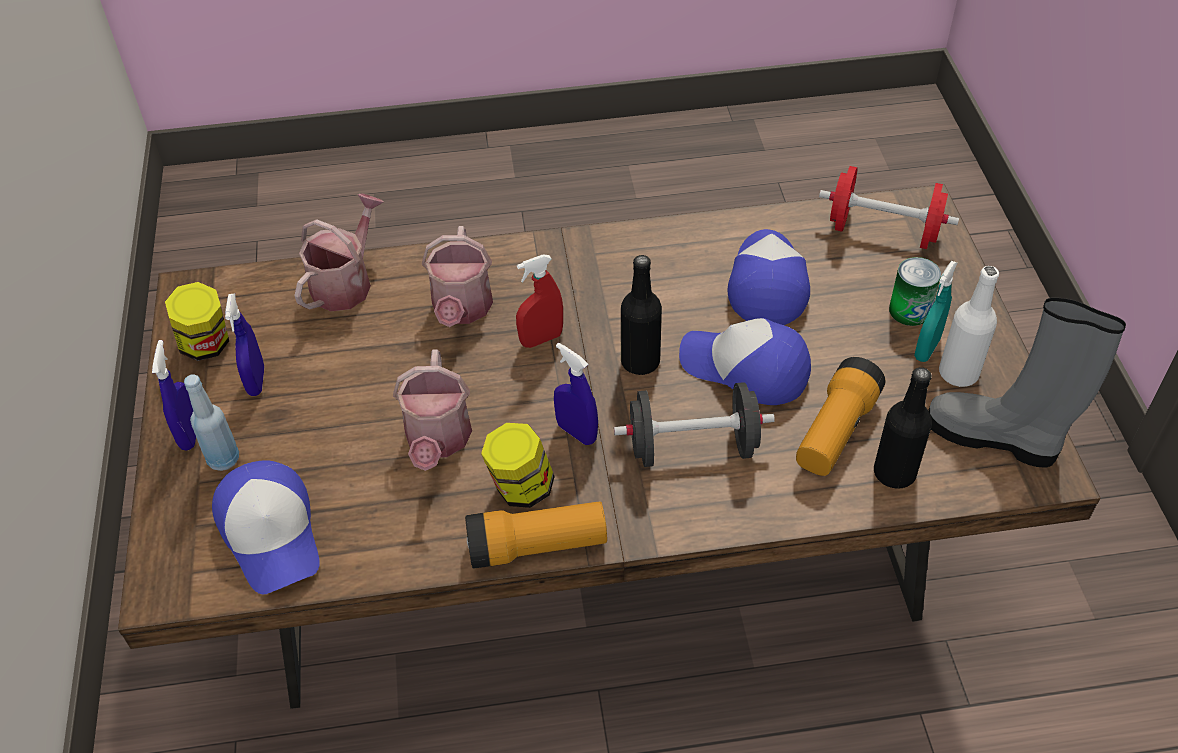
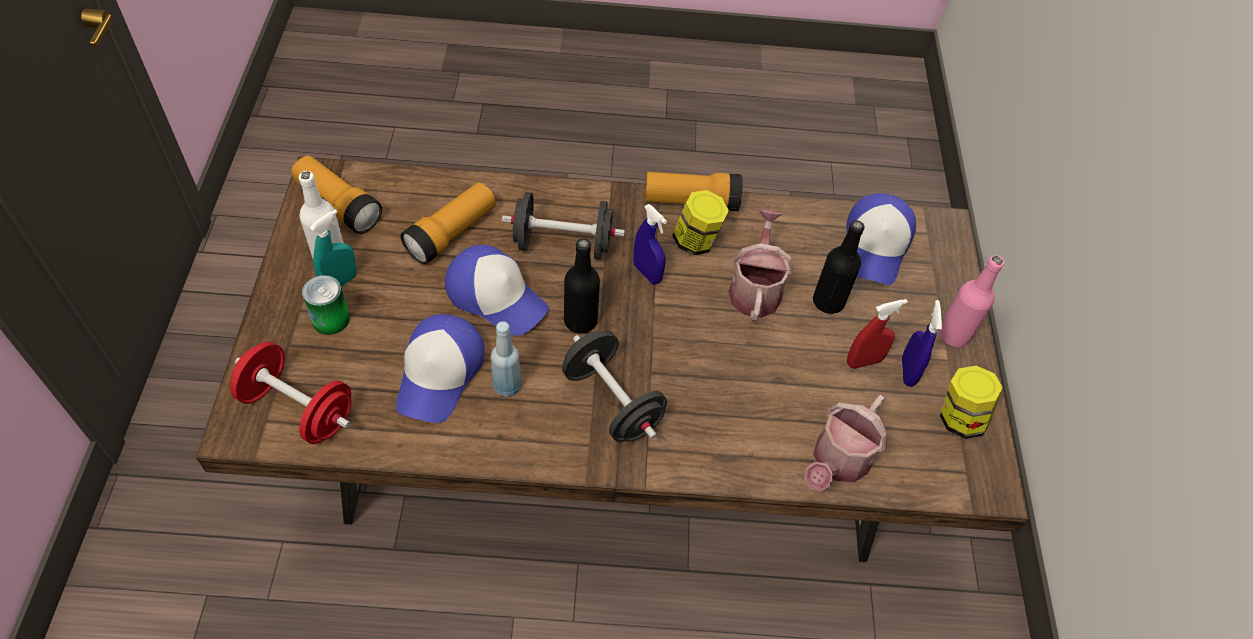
camera: 175 degrees left, 5 degrees up
blue spray bottle [152,340,196,450] -> pink bottle [938,255,1004,347]
blue bottle [184,375,239,471] -> blue bottle moved to [491,322,521,397]
cap [212,460,320,594] -> cap turned 150 degrees counterclockwise [846,193,916,285]
watering can [422,226,493,327] -> none
red spray bottle [516,255,563,348] -> red spray bottle moved to [847,299,908,369]
black bottle [874,367,932,489] -> black bottle moved to [813,220,864,314]
grey boot [928,297,1126,468] -> flashlight [291,155,382,234]
none -> black dumbbell [562,331,667,442]

